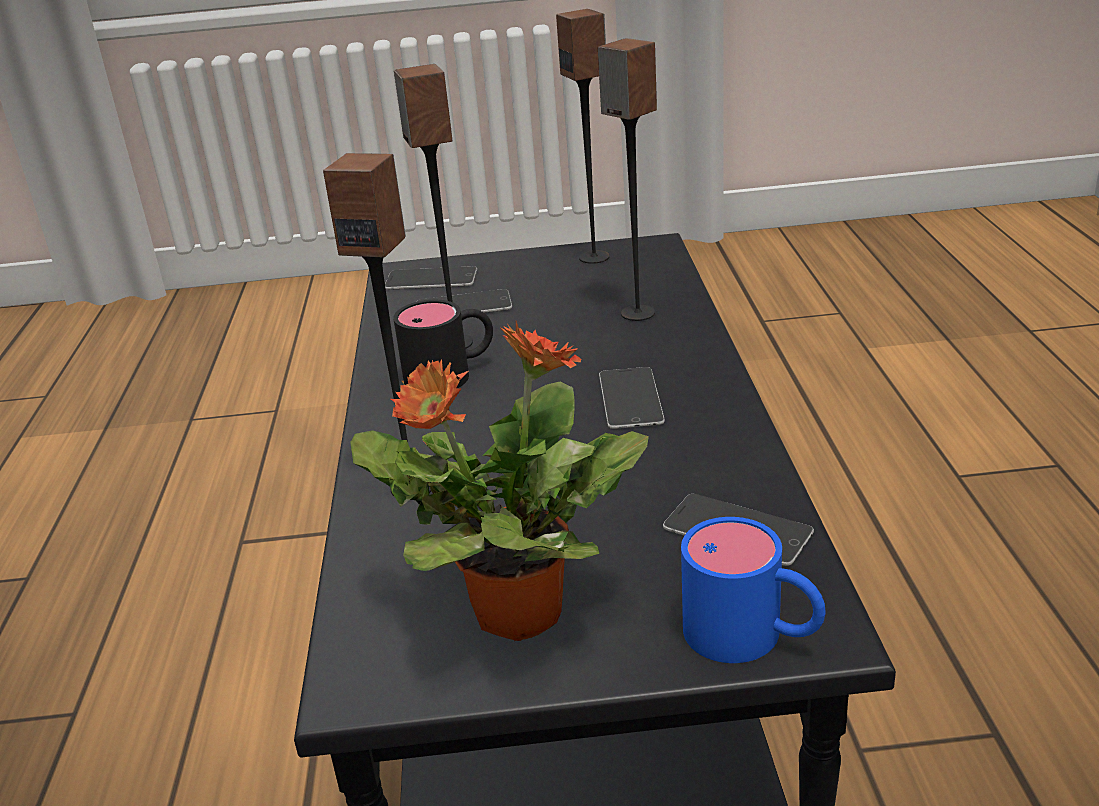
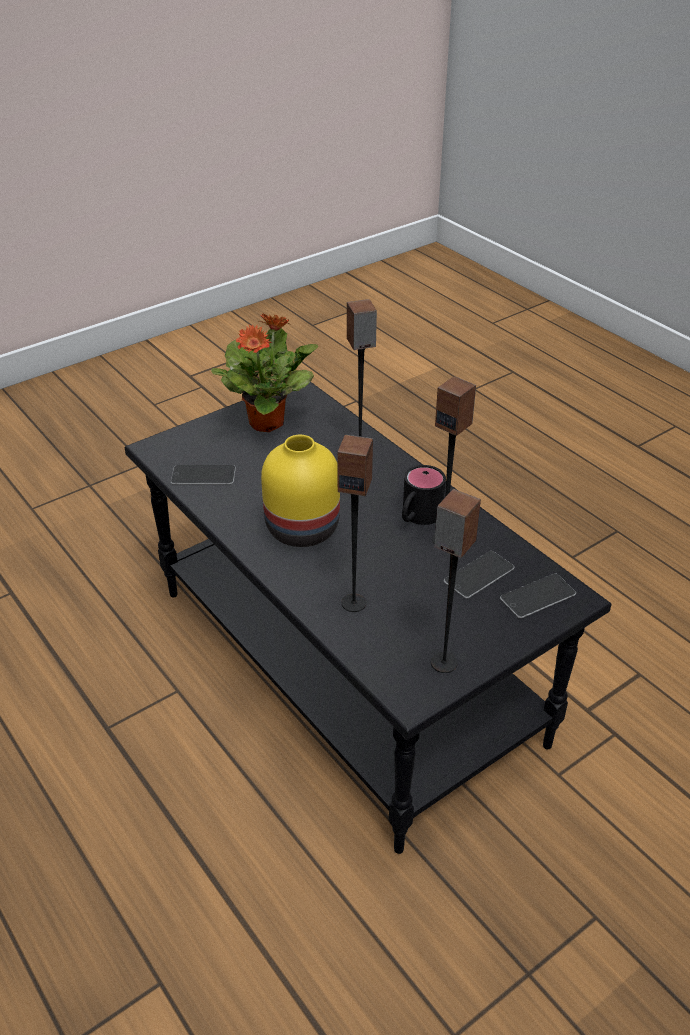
camera: 145 degrees right, 10 degrees up
phone [599,367,665,429] -> yellow vase [261,435,340,547]
blue mug [681,517,826,663] -> none

